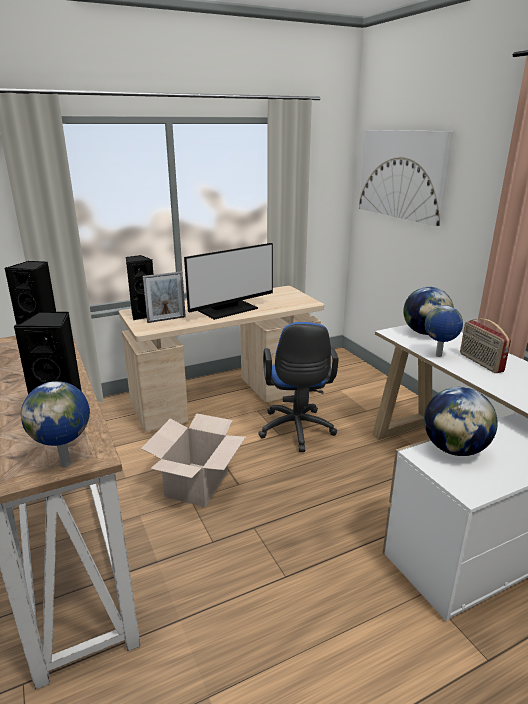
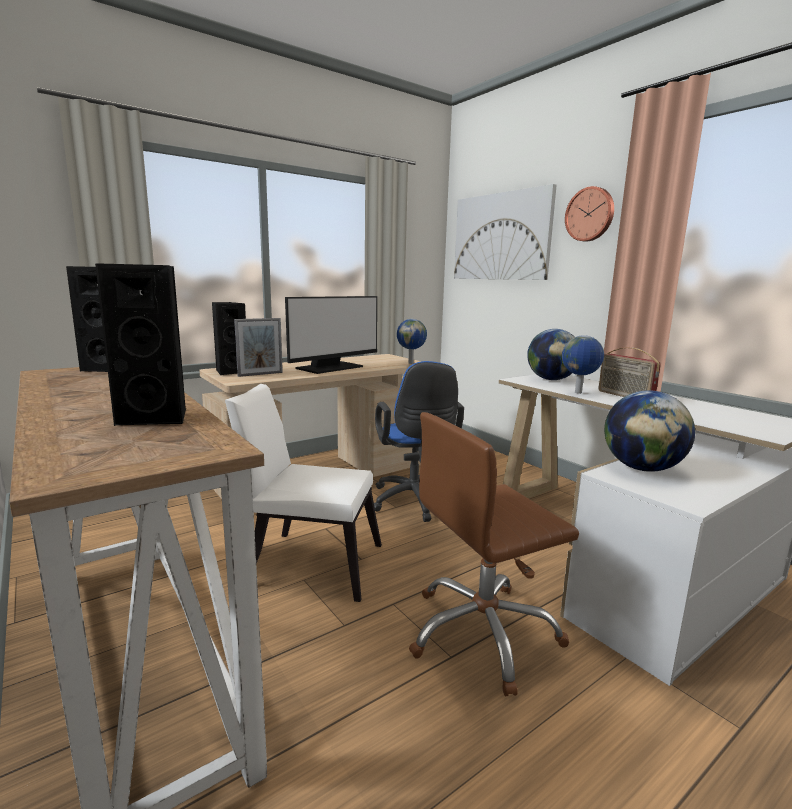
camera: 10 degrees left, 10 degrees down
globe [21,381,90,467] -> globe moved to [397,319,427,364]
cardboard box [141,413,246,507] -> white chair [225,384,382,602]
none -> brown office chair [409,412,579,696]
none -> wall clock [565,186,614,242]

